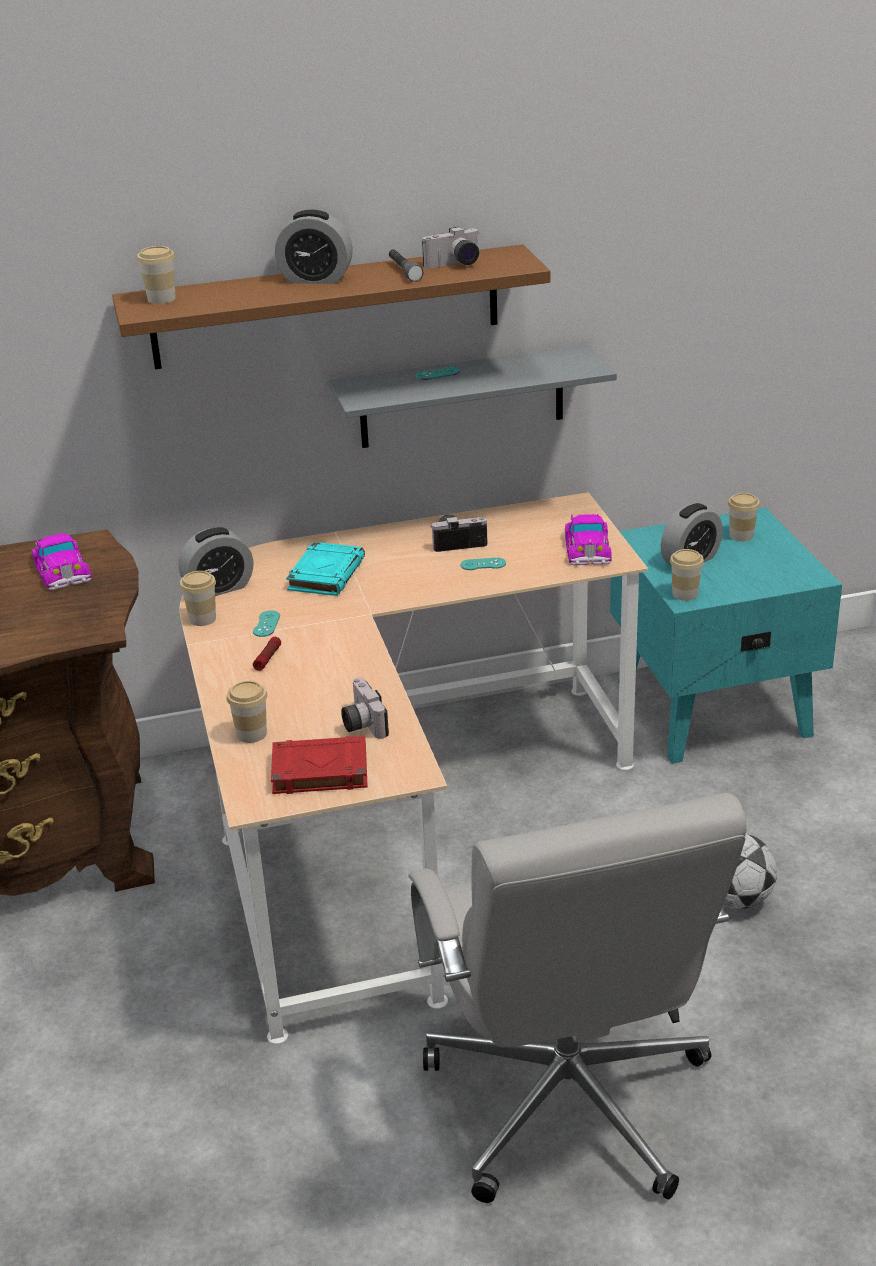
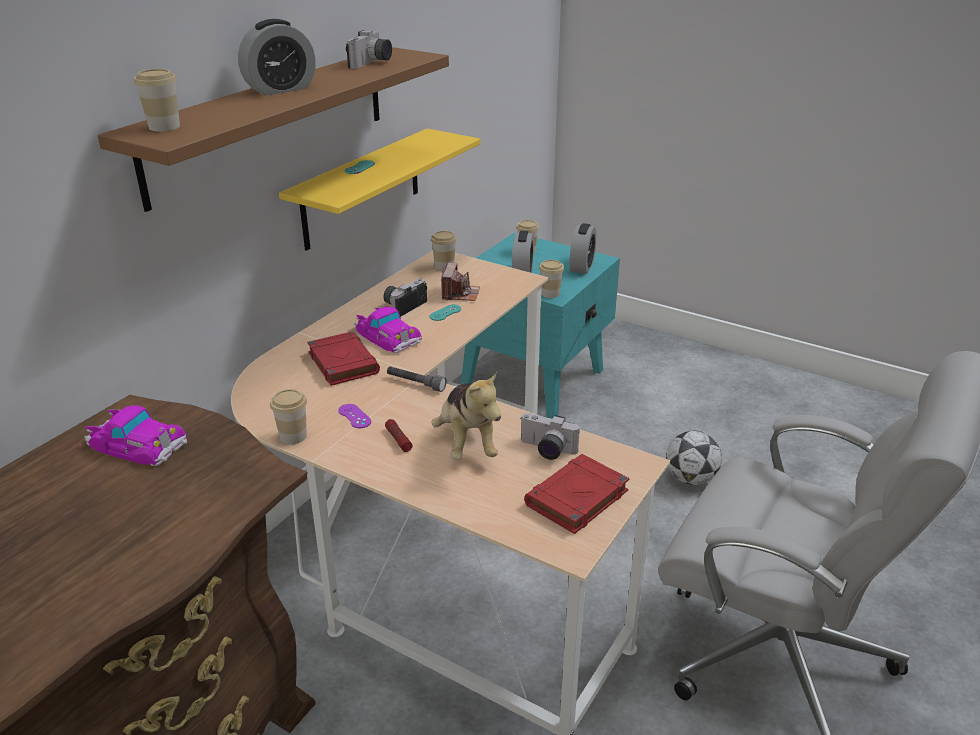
camera: 45 degrees left, 0 degrees up
alarm clock [178,527,253,596] -> alarm clock moved to [570,223,597,274]
cup [226,681,268,743] -> cup moved to [431,231,457,271]
turquoise game controller [253,610,280,637] -> purple game controller [338,404,371,428]
turquoise book [286,542,365,596] -> red book [307,332,380,386]
grey shelf [329,345,617,448] -> yellow shelf [279,128,481,251]
grey flashlight [389,249,423,282] -> grey flashlight moved to [387,366,447,392]
toy car [565,514,612,565] -> toy car moved to [355,307,422,353]
none -> plush toy [431,371,501,459]
none -> camera [441,263,480,301]

